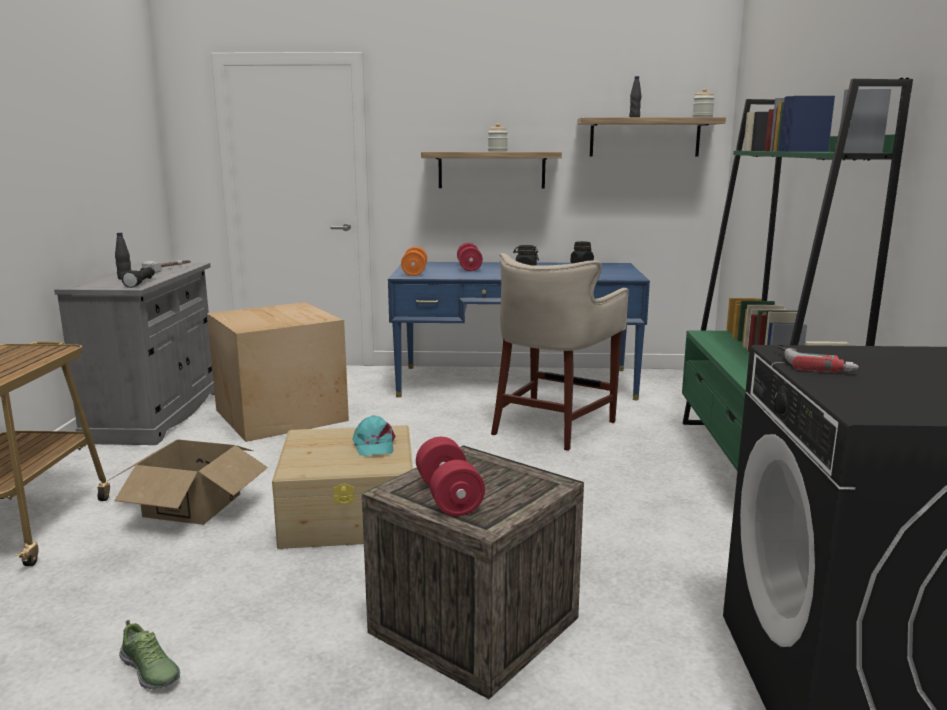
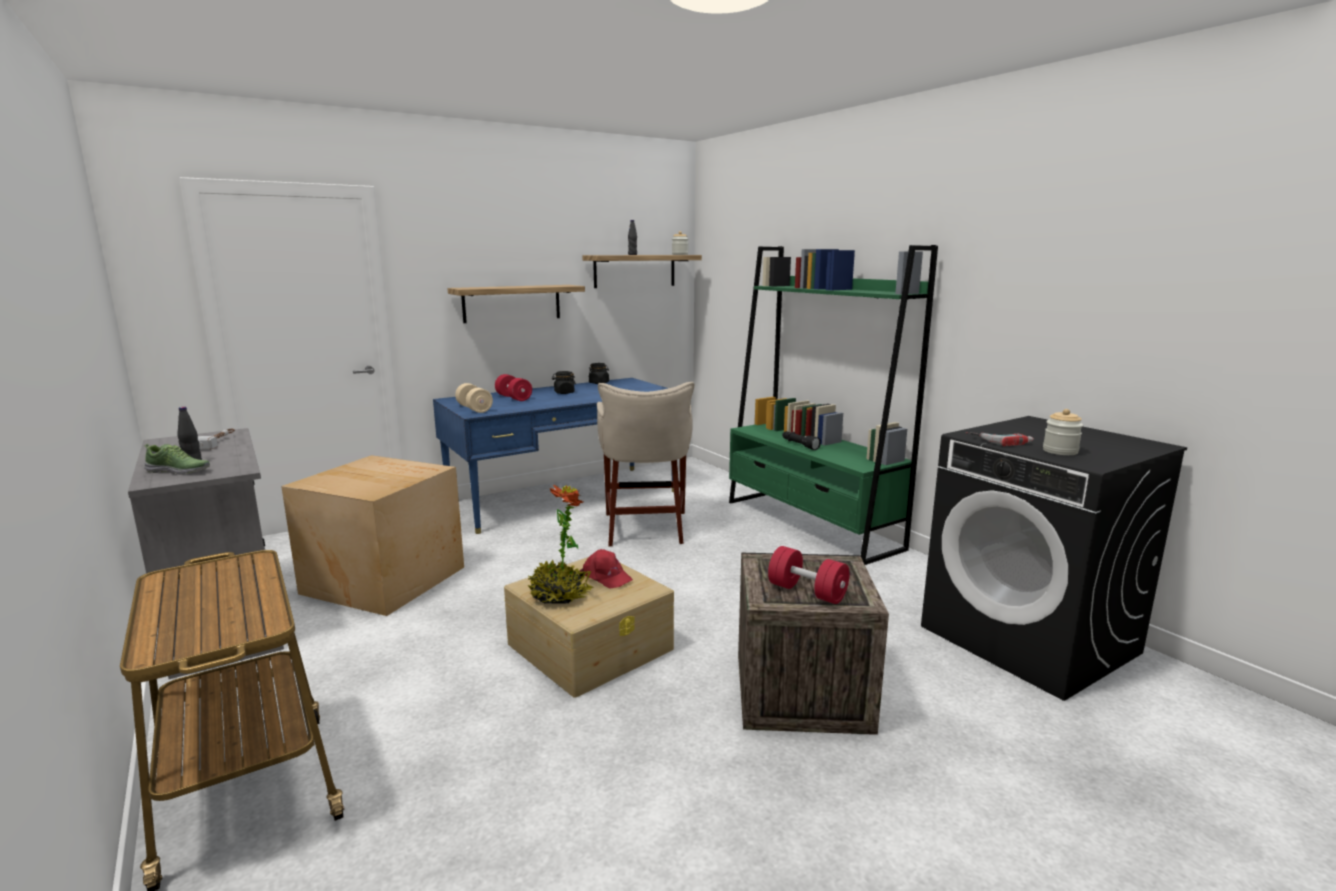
camera: 35 degrees left, 0 degrees up
cardboard box [108,439,268,525] -> none
shoe [119,620,180,689] -> shoe moved to [144,444,210,475]
black flashlight [122,267,155,288] -> black flashlight moved to [782,431,821,450]
turquoise cap [352,415,395,456] -> red cap [580,549,633,589]
orange dumbbell [401,246,427,276] -> beige dumbbell [455,383,493,413]
jar [488,123,508,152] -> jar moved to [1043,409,1083,455]
none -> potted plant [527,485,593,604]

